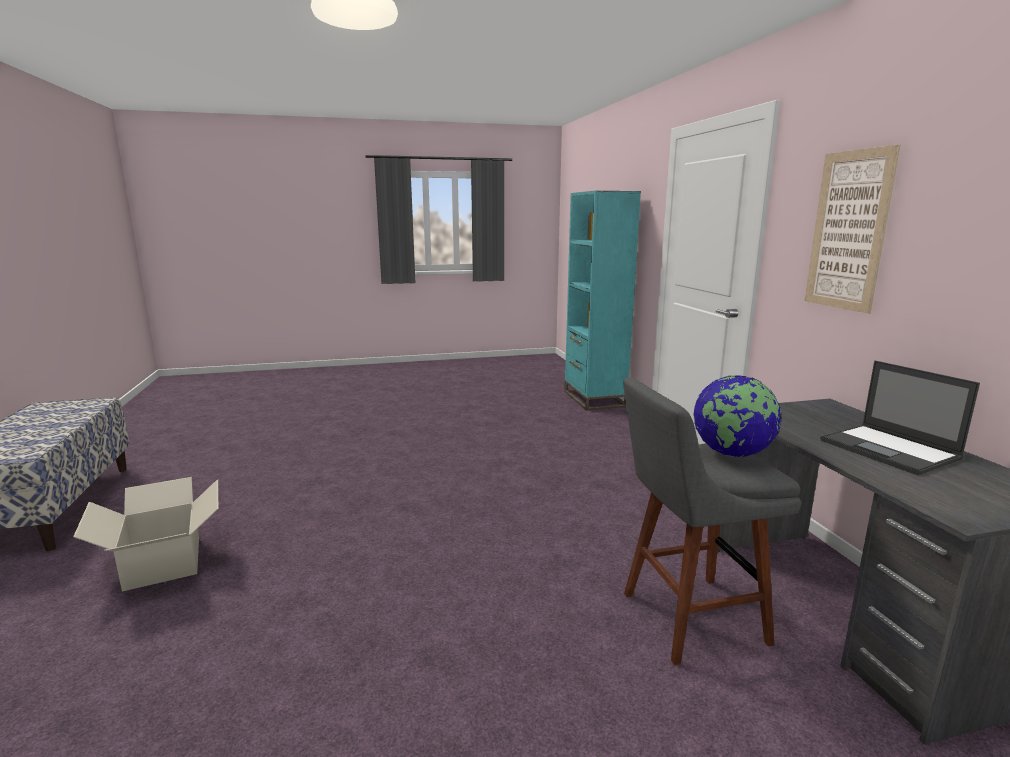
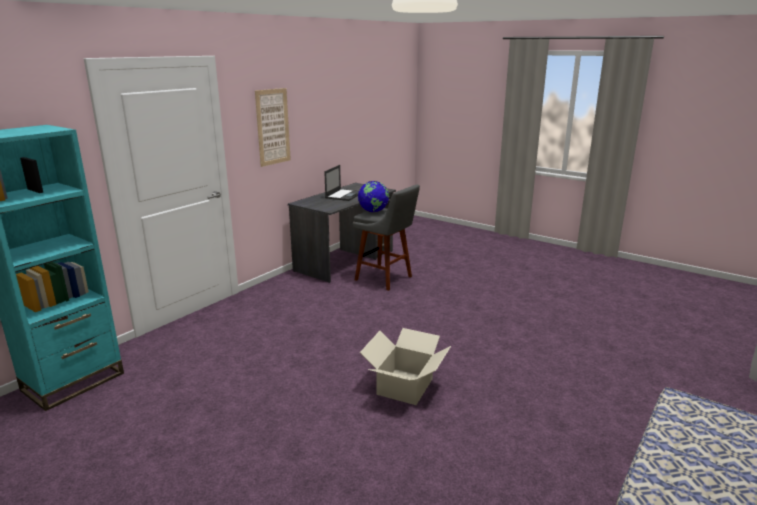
camera: 130 degrees left, 5 degrees up
cardboard box [73,477,218,592] -> cardboard box moved to [360,328,451,405]

